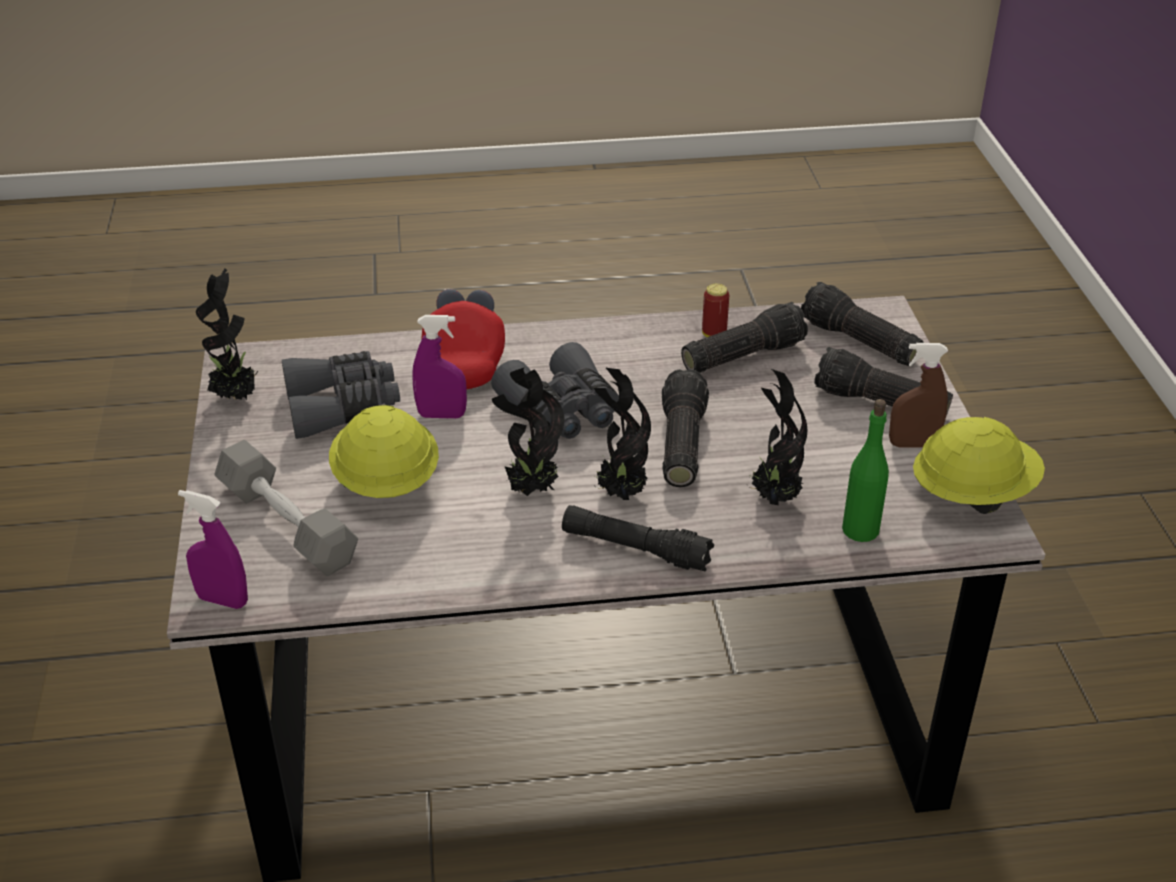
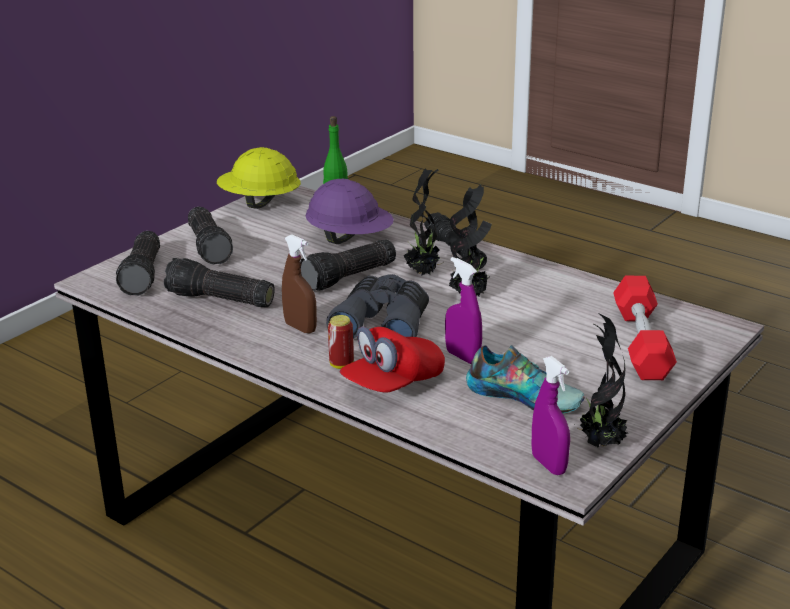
camera: 135 degrees left, 10 degrees down
purple spray bottle [178,490,248,609] -> purple spray bottle moved to [532,356,570,475]
grey dumbbell [214,440,358,576] -> red dumbbell [613,276,677,380]
grey binoculars [282,351,400,439] -> shoe [466,345,585,413]
yellow hard hat [329,405,439,498] -> none
can [702,283,729,337] -> can moved to [328,315,354,369]
potted plant [747,369,807,505] -> purple hard hat [305,179,394,244]
brown spray bottle [889,343,948,447] -> brown spray bottle moved to [282,234,317,334]

